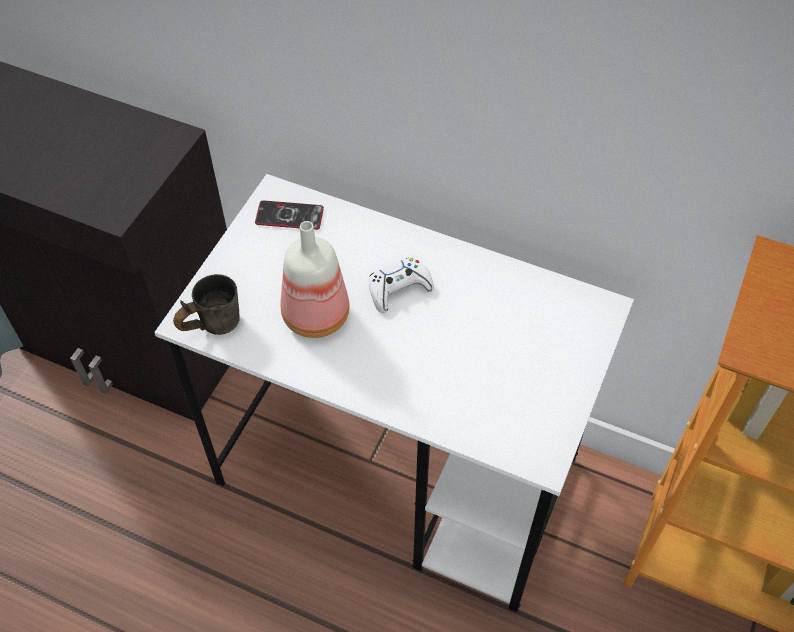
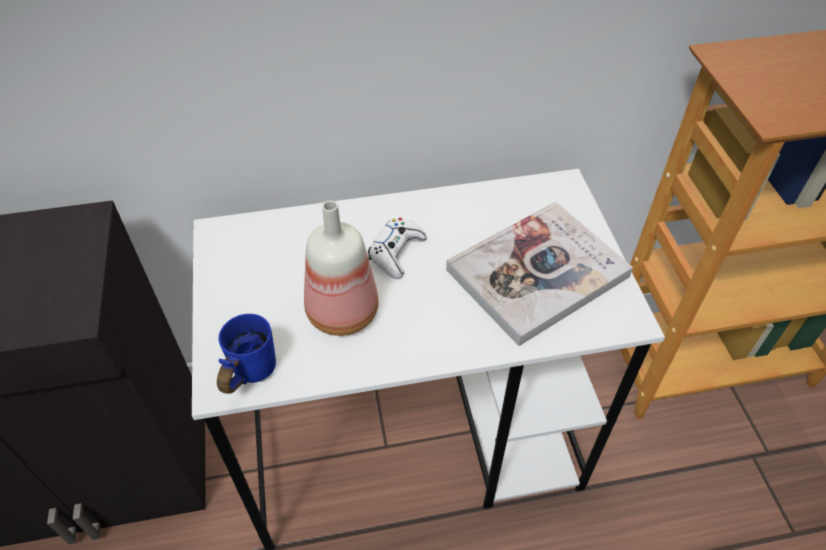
camera: 35 degrees left, 5 degrees down
grey mug [173,274,240,335] -> blue mug [217,314,276,394]
phone [255,201,324,230] -> none
none -> book [446,202,633,346]

